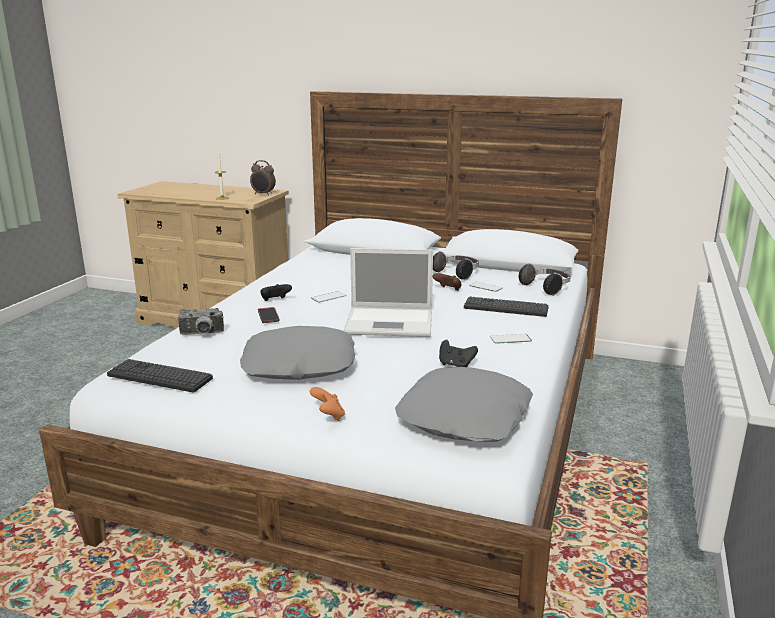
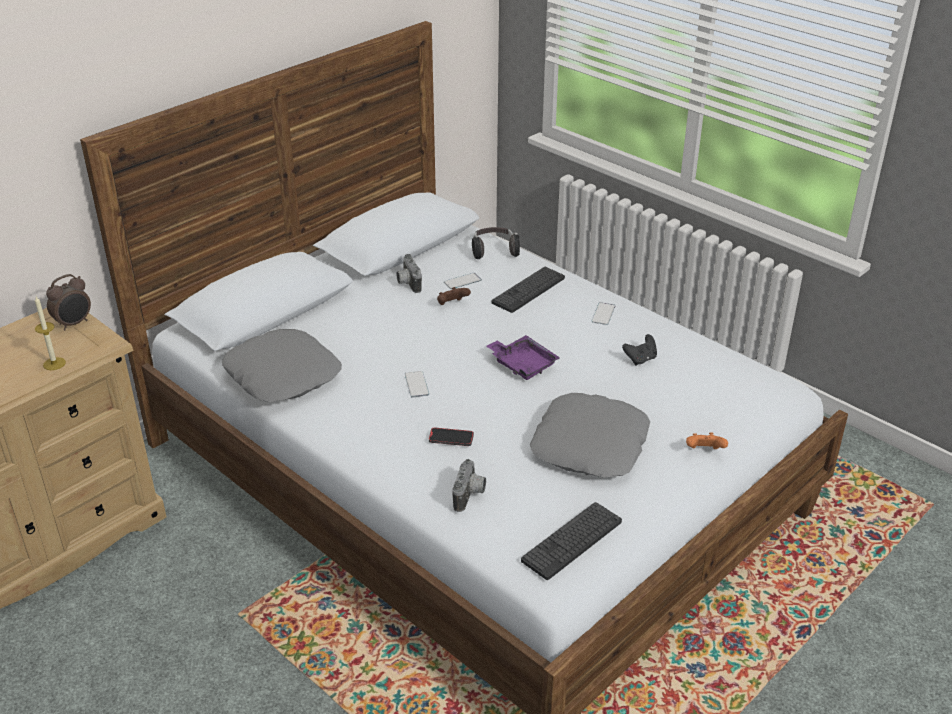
camera: 65 degrees left, 15 degrees up
black game controller [260,284,292,301] -> none
laptop [344,248,433,337] -> purple tray [486,335,560,380]
grey pillow [395,367,533,442] -> grey pillow moved to [222,329,342,402]
headphones [433,251,479,280] -> camera [396,254,422,293]

